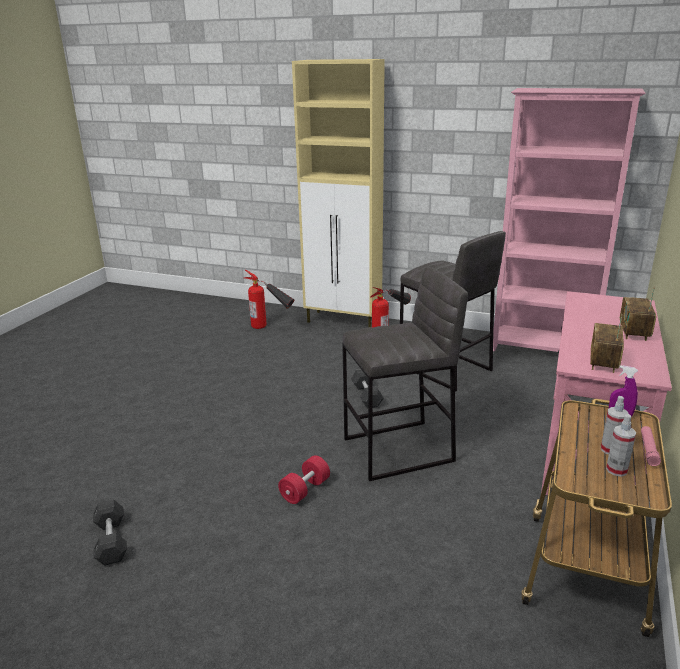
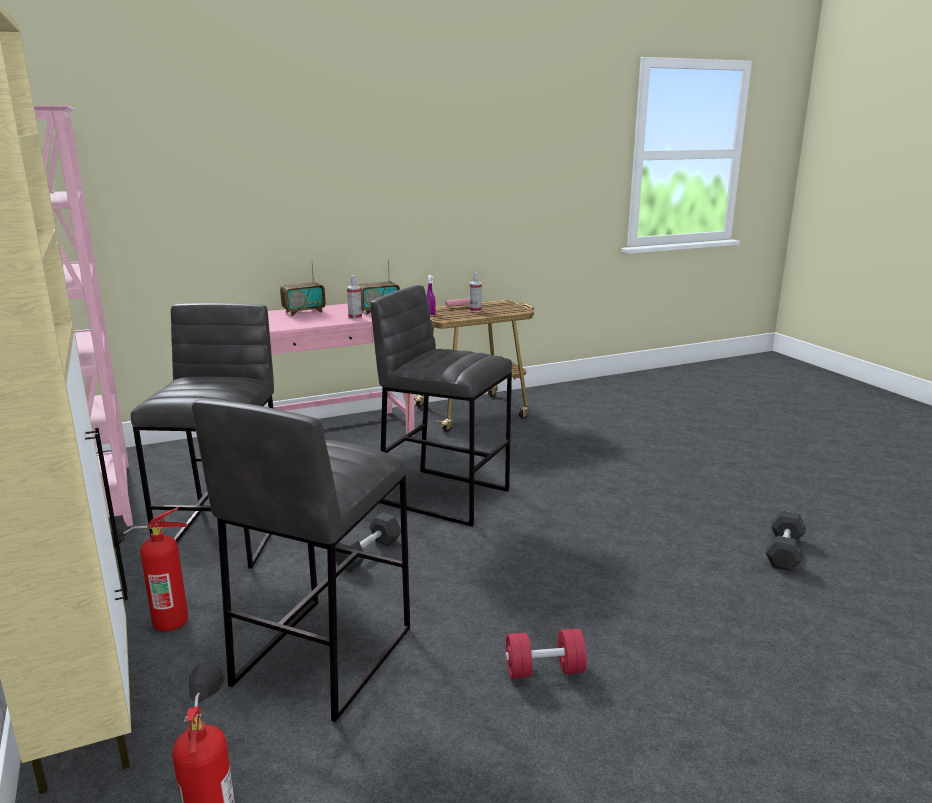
camera: 135 degrees left, 5 degrees down
red dumbbell [278,455,330,504] -> red dumbbell moved to [505,629,587,679]
spray bottle [606,414,636,477] -> spray bottle moved to [347,275,362,320]
none -> grey stool [192,399,410,722]

